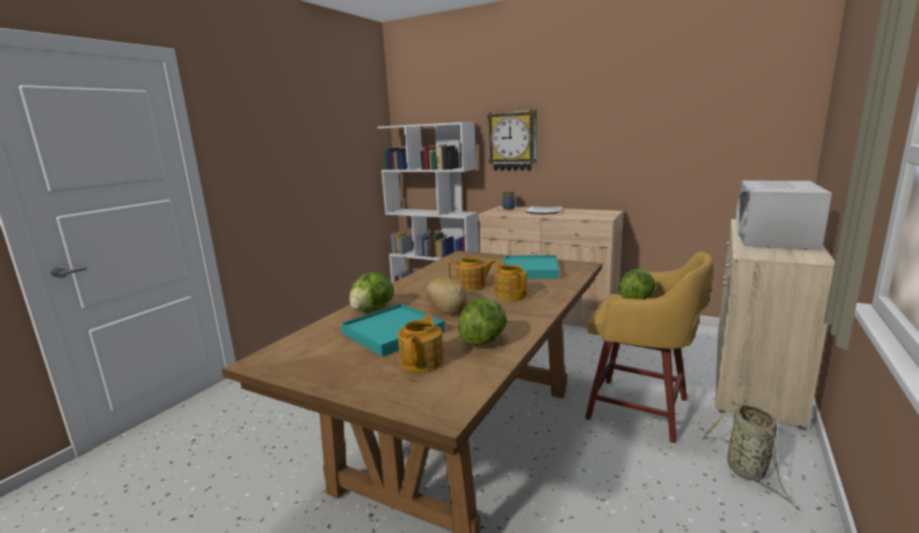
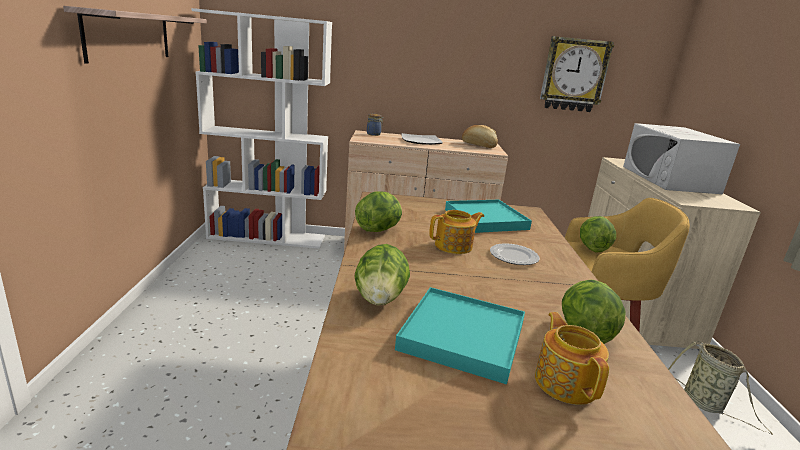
camera: 30 degrees left, 5 degrees up
bread [425,277,467,315] -> bread moved to [462,125,498,148]
wall clock [487,110,537,171] -> wall clock moved to [540,36,614,112]
teapot [494,263,527,301] -> plate [490,243,540,265]
none -> shelf [63,6,207,64]
none -> lettuce [355,191,402,232]

